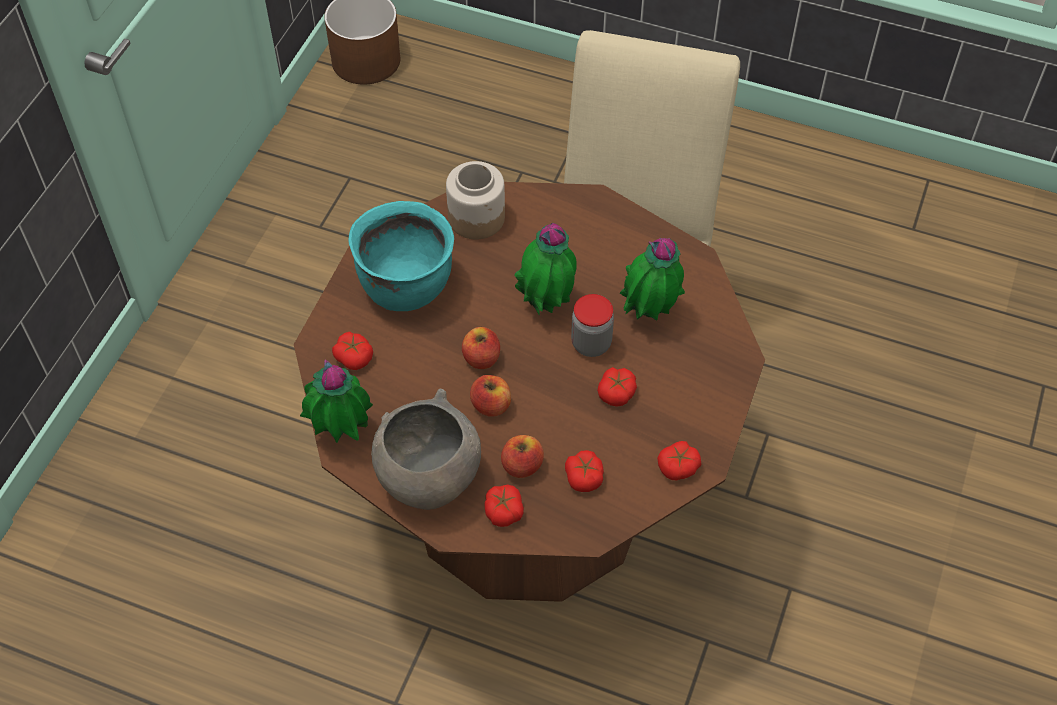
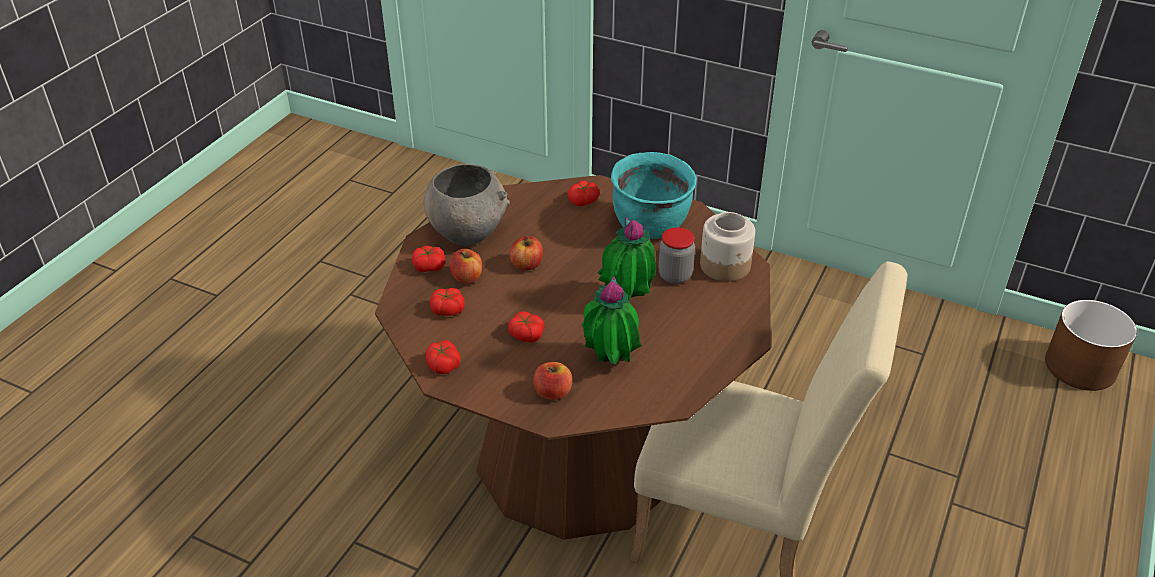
camera: 95 degrees right, 15 degrees down
potted plant [300,359,373,443] -> none
apple [462,327,500,369] -> apple moved to [533,362,572,400]
jar [571,294,614,357] -> jar moved to [659,227,695,284]

